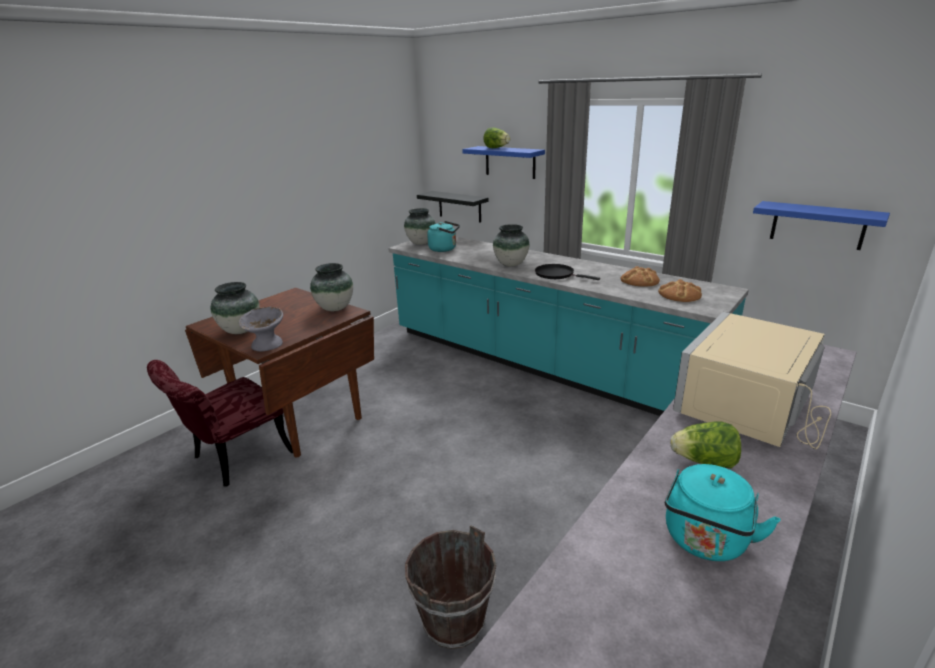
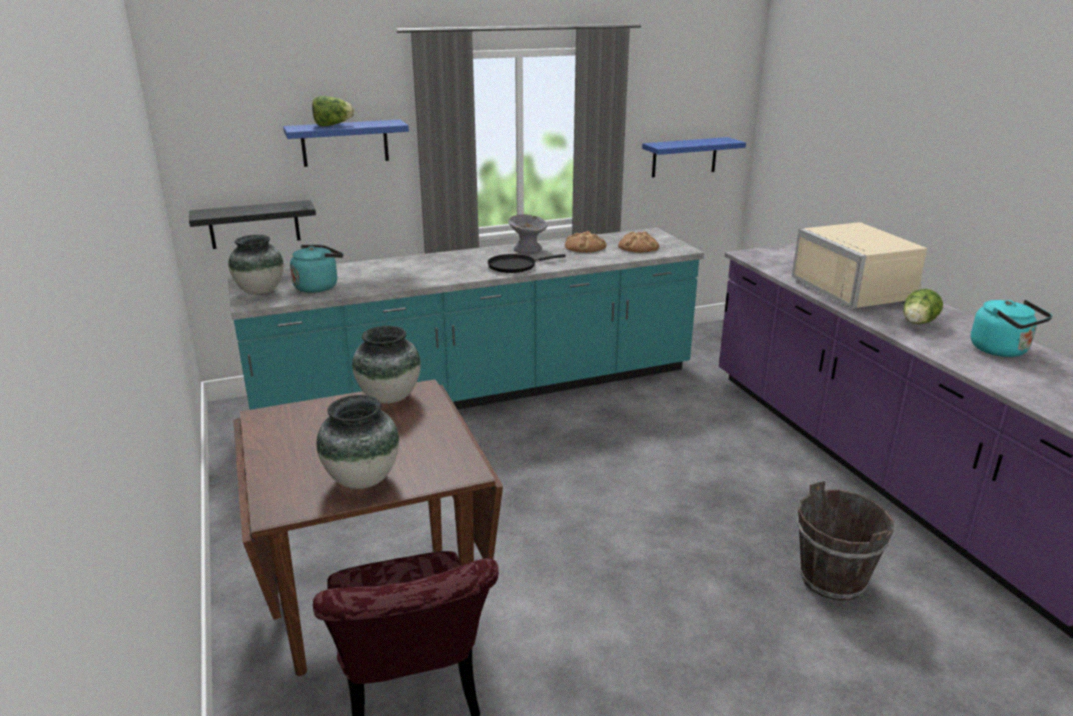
camera: 60 degrees left, 0 degrees up
grey bowl [239,307,283,351] -> grey bowl moved to [508,214,548,253]
vase [493,224,529,267] -> none

